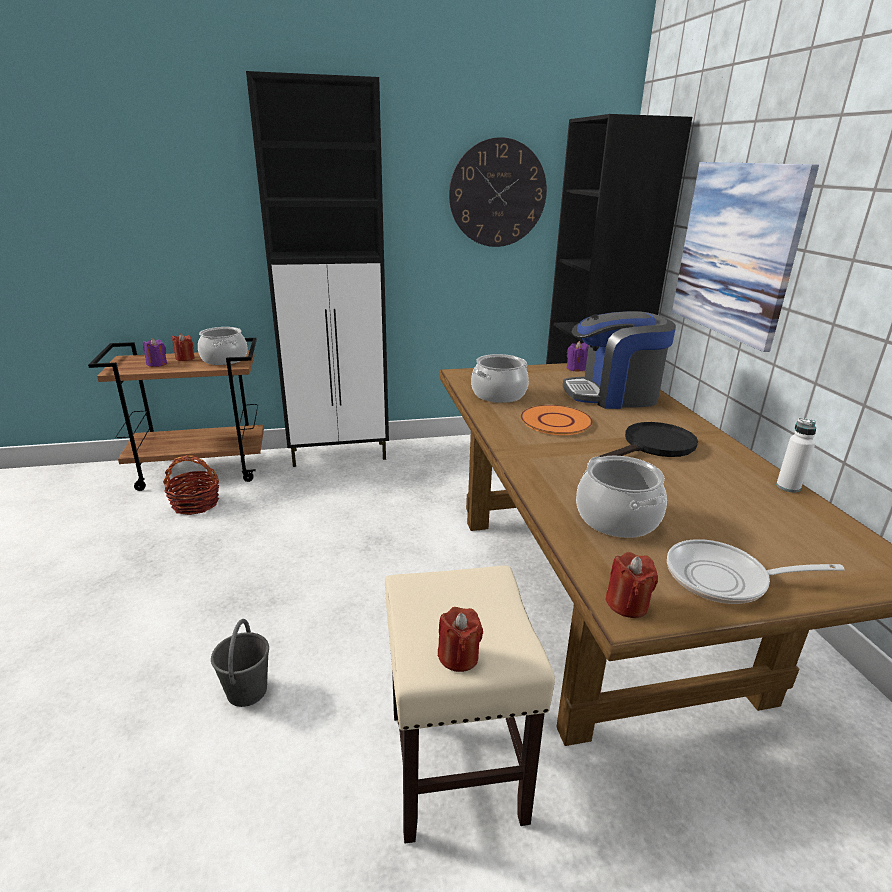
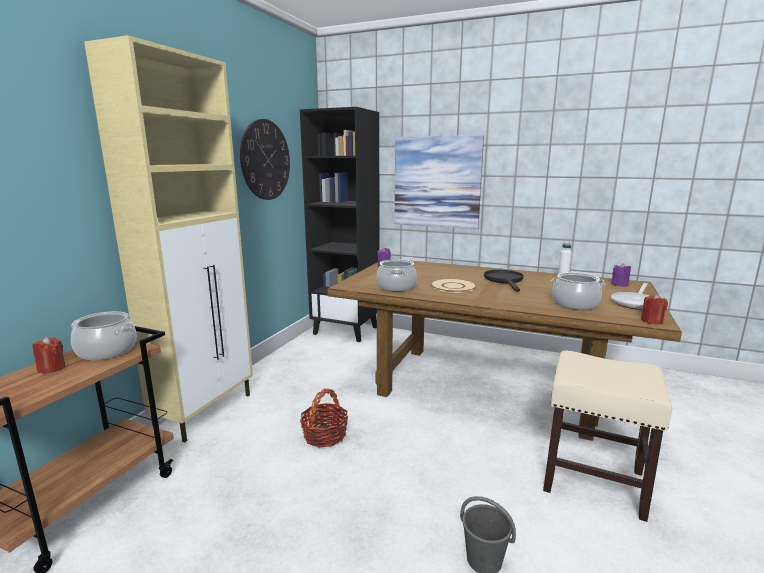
camera: 55 degrees left, 10 degrees down
purple candle [143,338,167,367] -> purple candle moved to [611,263,631,287]
basket [163,455,219,515] -> basket moved to [300,389,348,448]
black cabinet [246,71,389,467] -> beige cabinet [84,35,253,443]
red candle [438,607,483,672] -> none
orange plate [520,405,593,435] -> beige plate [431,279,477,293]
coffee machine [563,311,676,409] -> none

